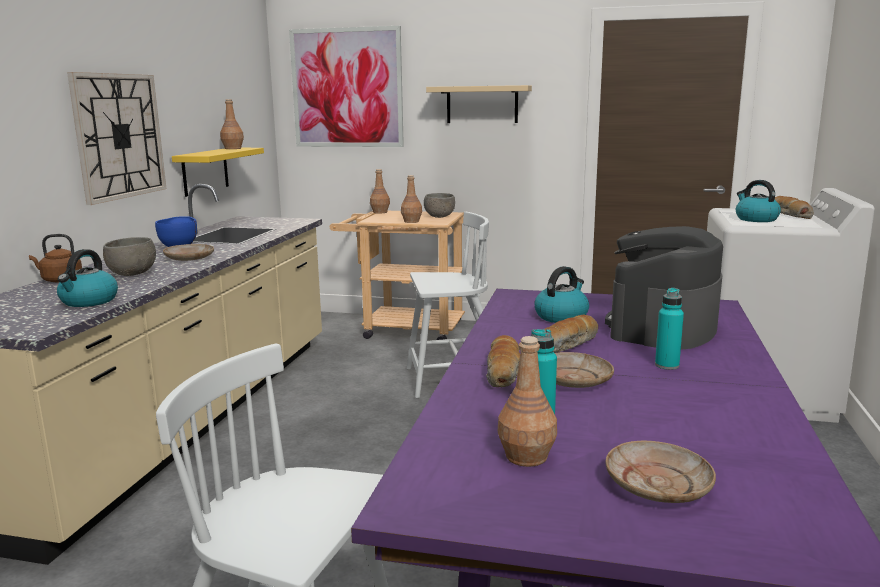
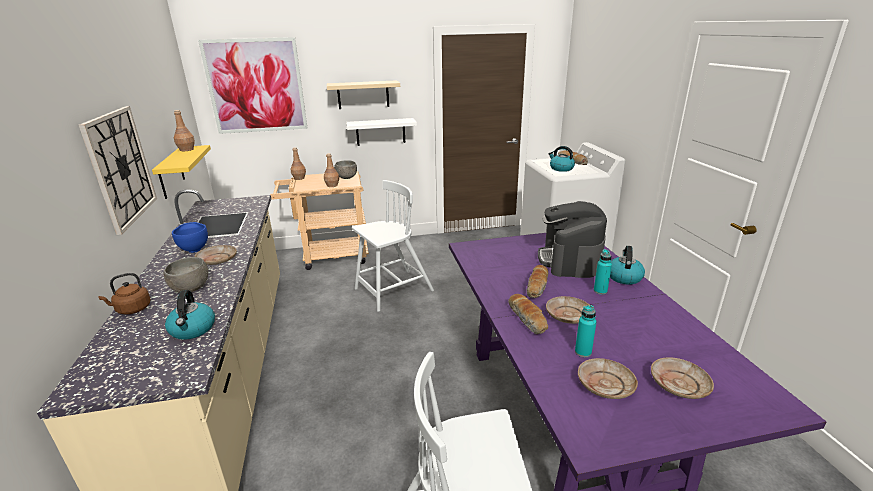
camera: 25 degrees left, 10 degrees up
brown bottle [498,336,557,467] -> beige plate [578,358,638,399]
kettle [534,266,589,323] -> kettle moved to [610,246,645,285]
none -> white shelf [346,118,417,146]

